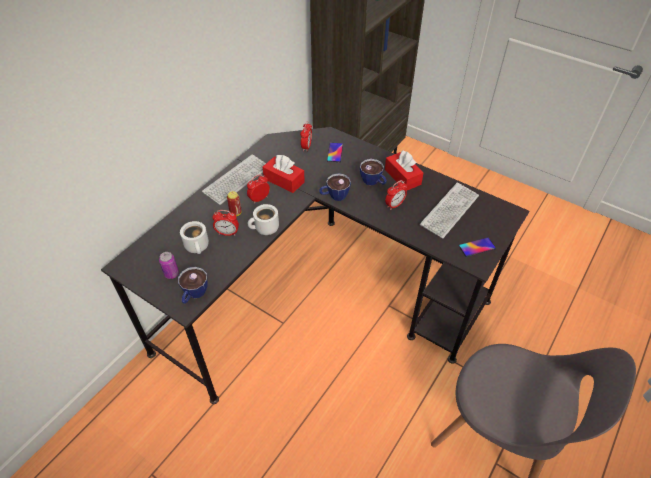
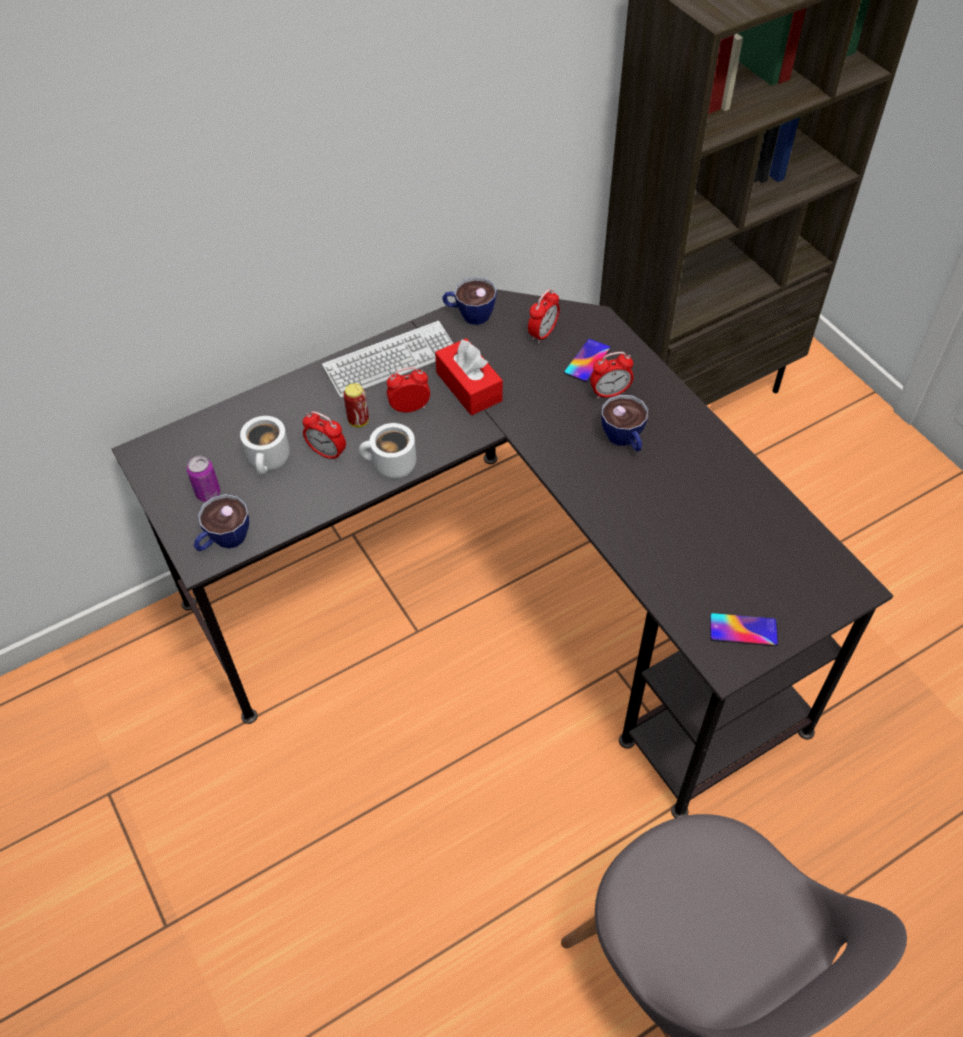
camera: 25 degrees right, 5 degrees up
cup [319,173,351,201] -> cup moved to [442,277,497,325]
red tissue box [385,150,424,190] -> none
alarm clock [385,180,407,210] -> alarm clock moved to [590,352,634,399]
keyboard [420,182,479,239] -> none

